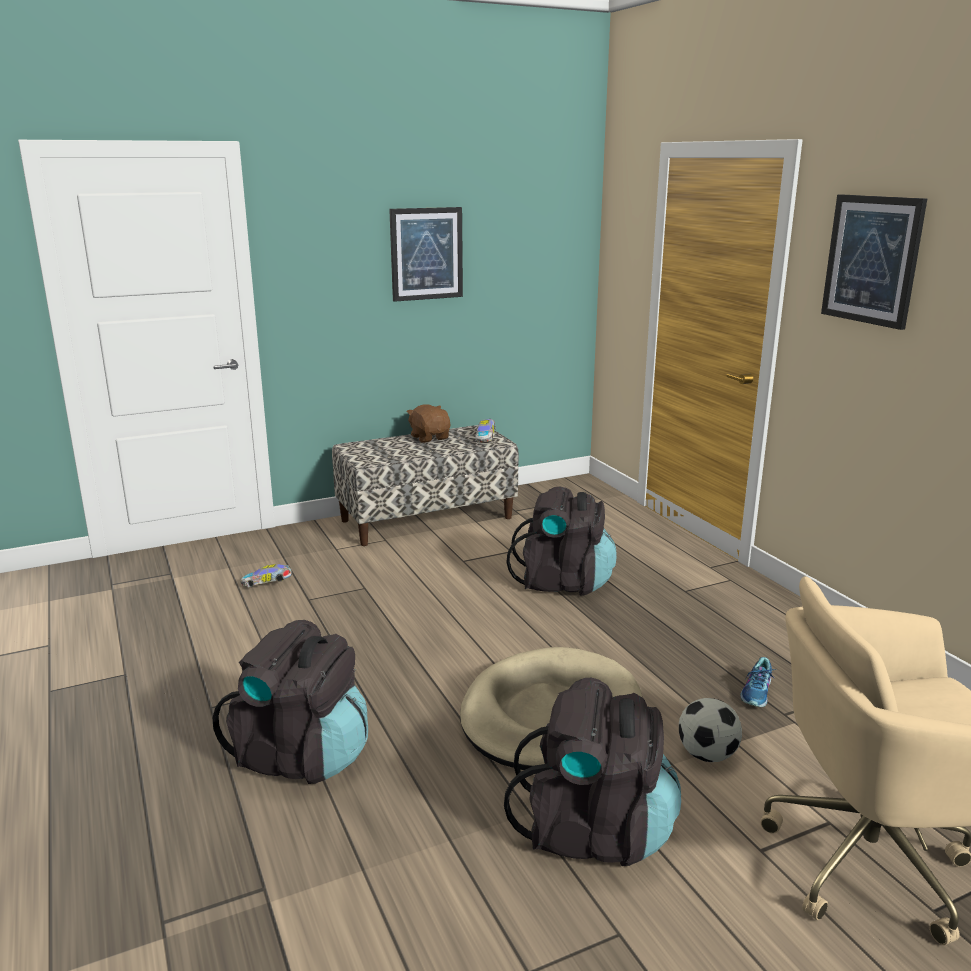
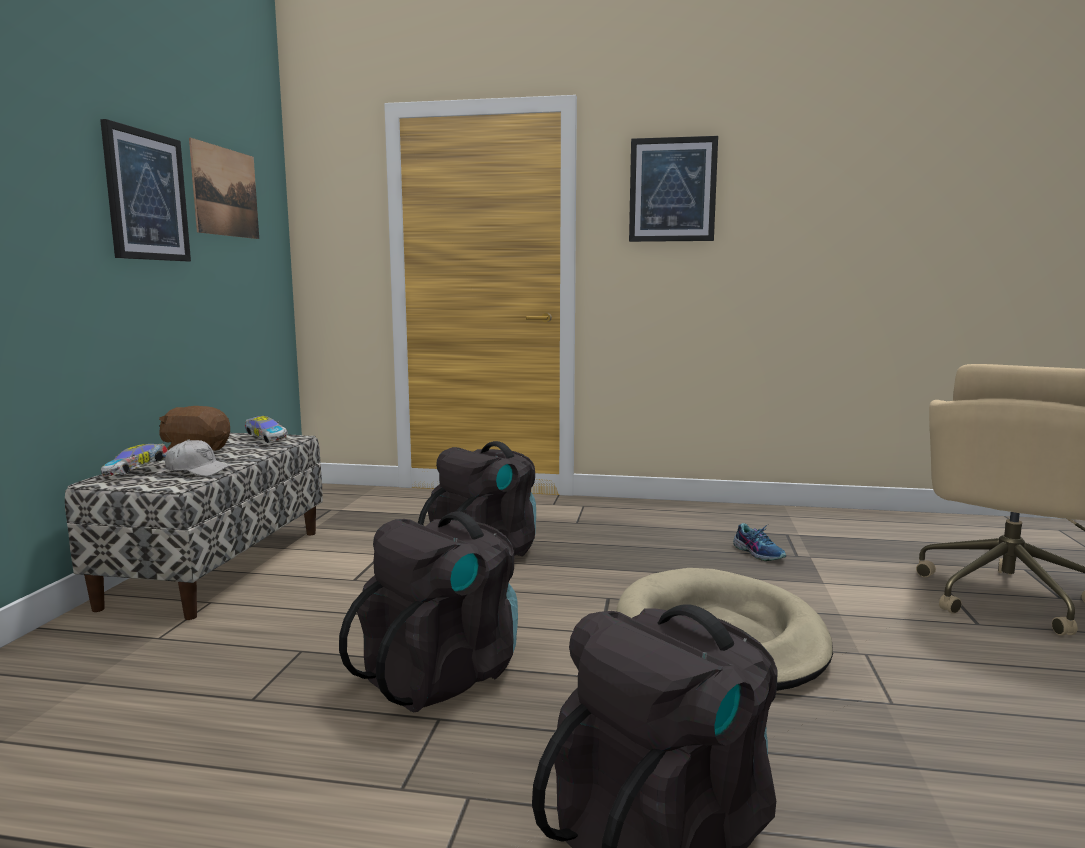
camera: 55 degrees left, 10 degrees down
toy car [241,564,292,587] -> toy car moved to [101,444,168,476]
black backpack [504,678,681,866] -> black backpack moved to [339,511,518,712]
football [679,698,742,762] -> none
none -> white cap [165,439,232,476]
none -> picture [189,138,259,239]

